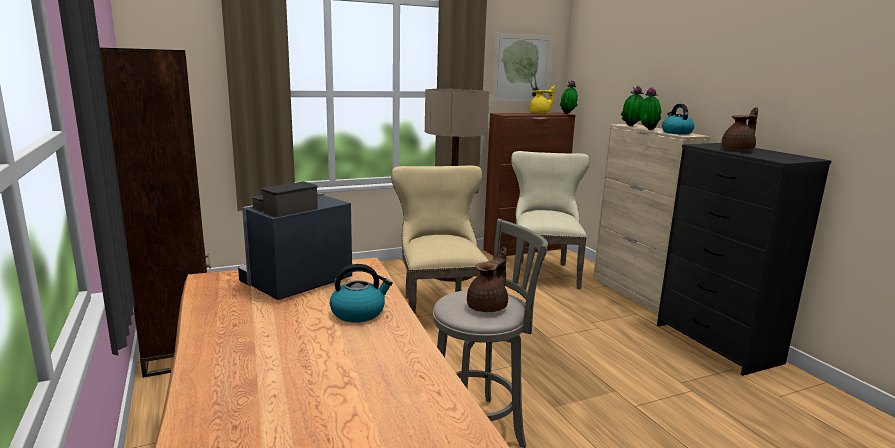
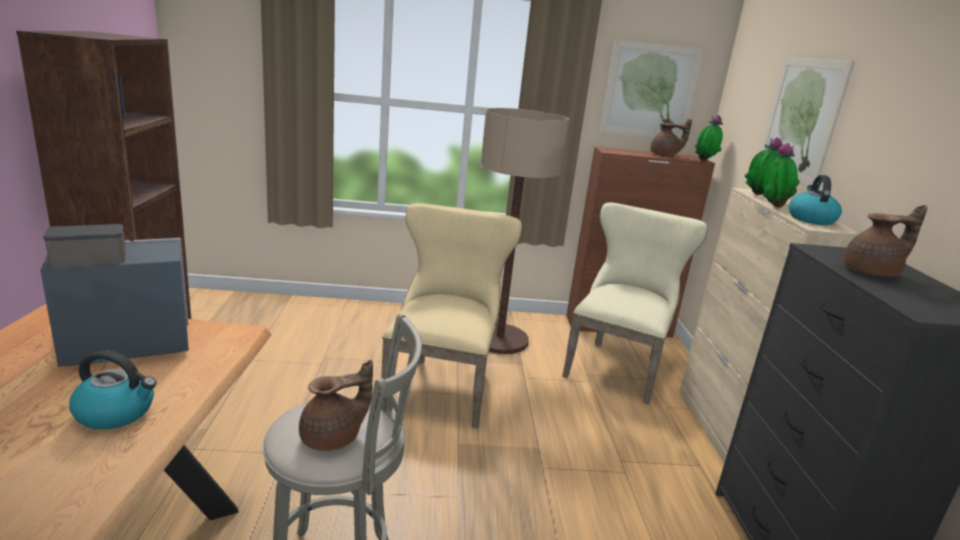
camera: 20 degrees right, 5 degrees up
yellow teapot [529,86,555,114] -> brown teapot [650,119,692,156]
none -> picture [760,57,855,186]

